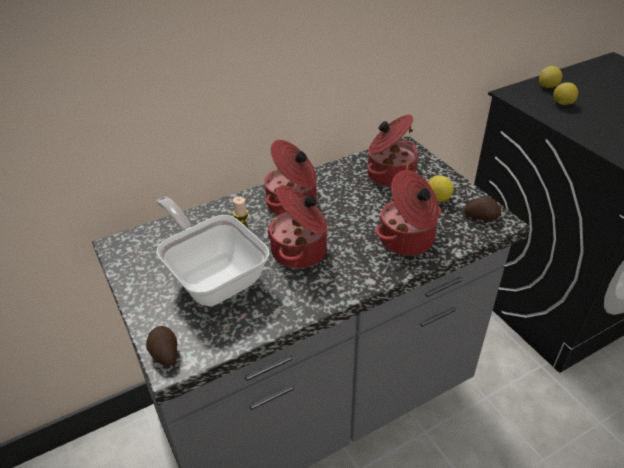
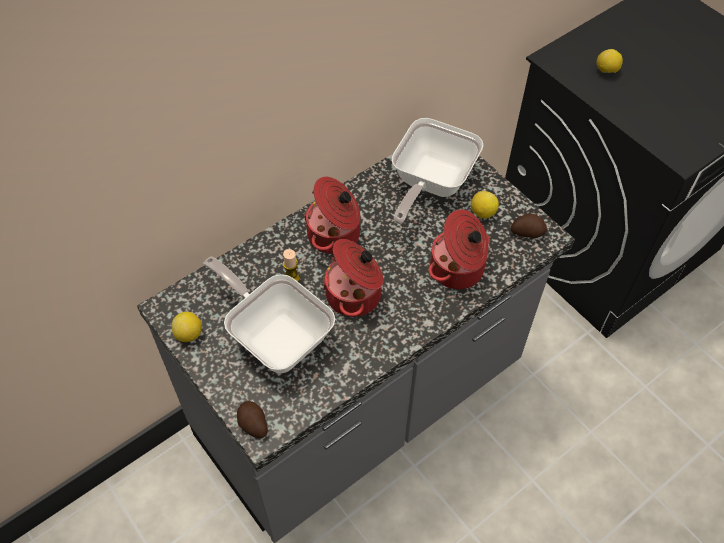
camera: 10 degrees left, 15 degrees up
cooking pot [367,115,418,188] -> frying pan [391,118,483,224]
lemon [539,66,562,88] -> lemon moved to [172,312,202,342]

